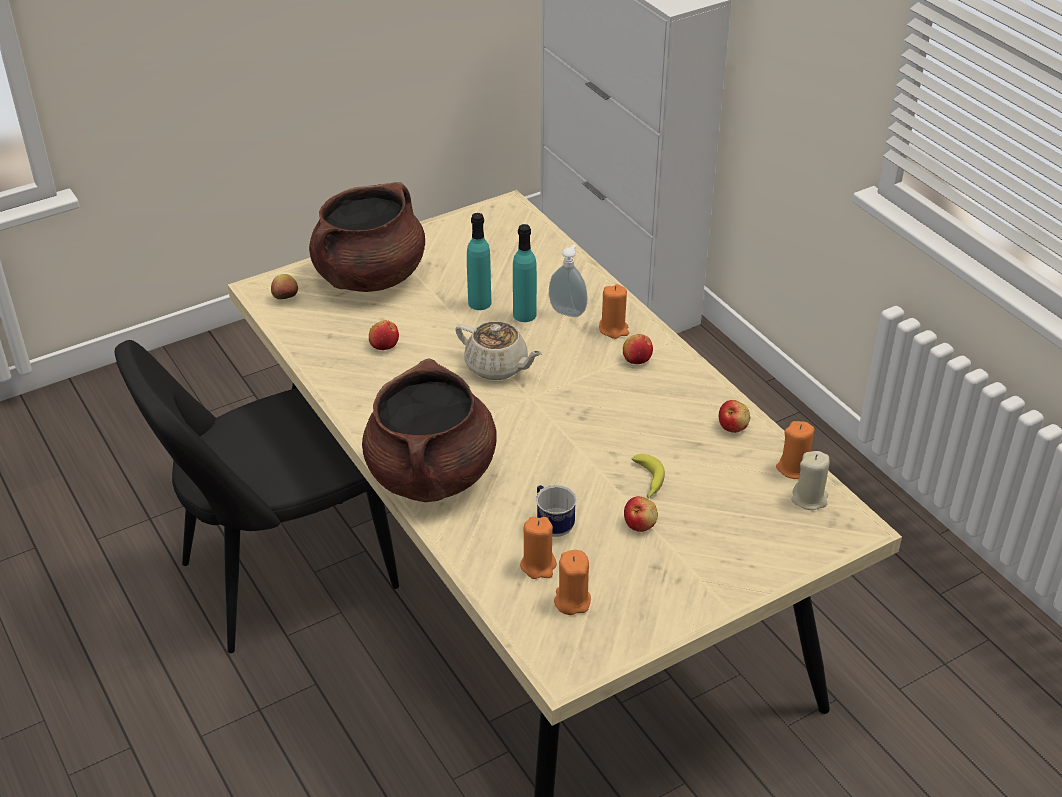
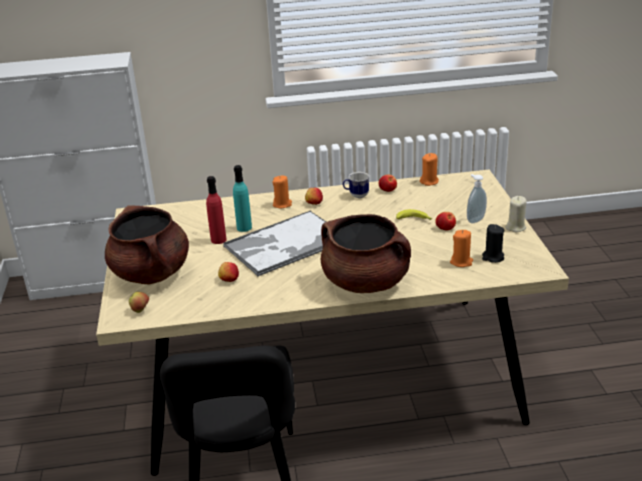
camera: 65 degrees left, 10 degrees down
beige teapot [455,321,542,380] -> tray [223,210,326,277]
turquoise bottle [467,213,492,310] -> red bottle [206,176,227,244]
mug [536,485,577,537] -> mug moved to [343,172,369,198]
soap dispenser [549,244,588,317] -> soap dispenser moved to [467,174,487,223]
orange candle [554,550,591,615] -> black candle [482,224,504,263]
beige candle [791,451,830,510] -> beige candle moved to [505,196,527,232]

